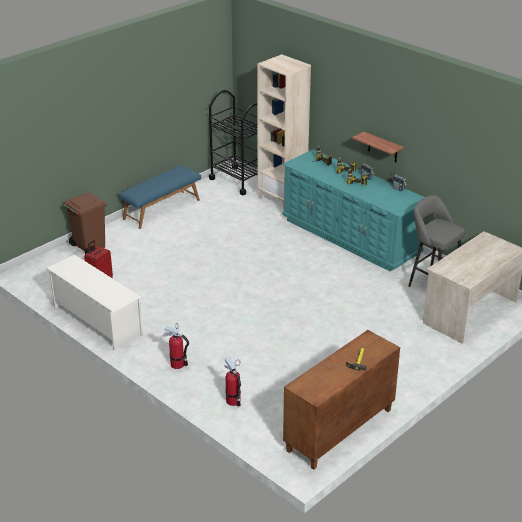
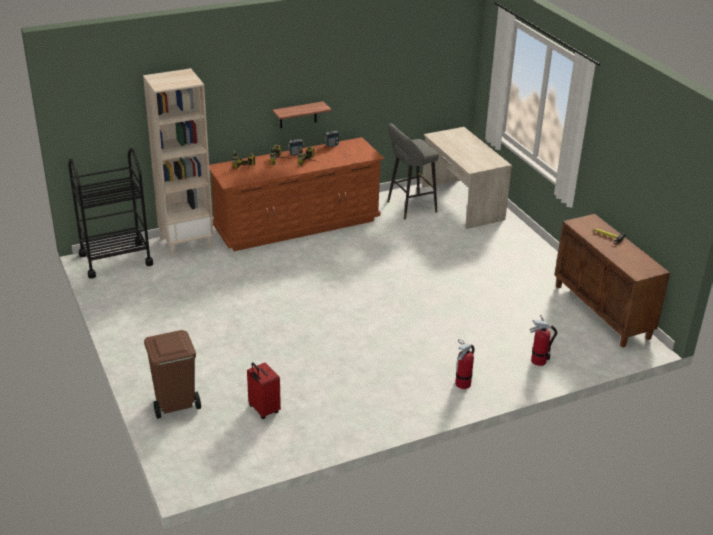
camera: 70 degrees left, 0 degrees up
white shoe rack [46,255,143,350] -> none
blue bench [118,165,201,229] -> none
turquoise dresser [282,149,425,272] -> brown dresser [209,137,384,251]

